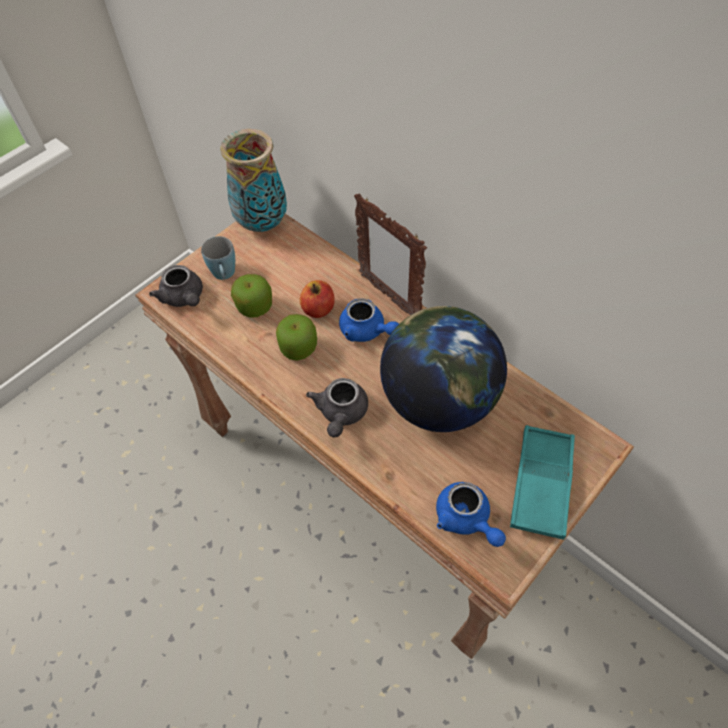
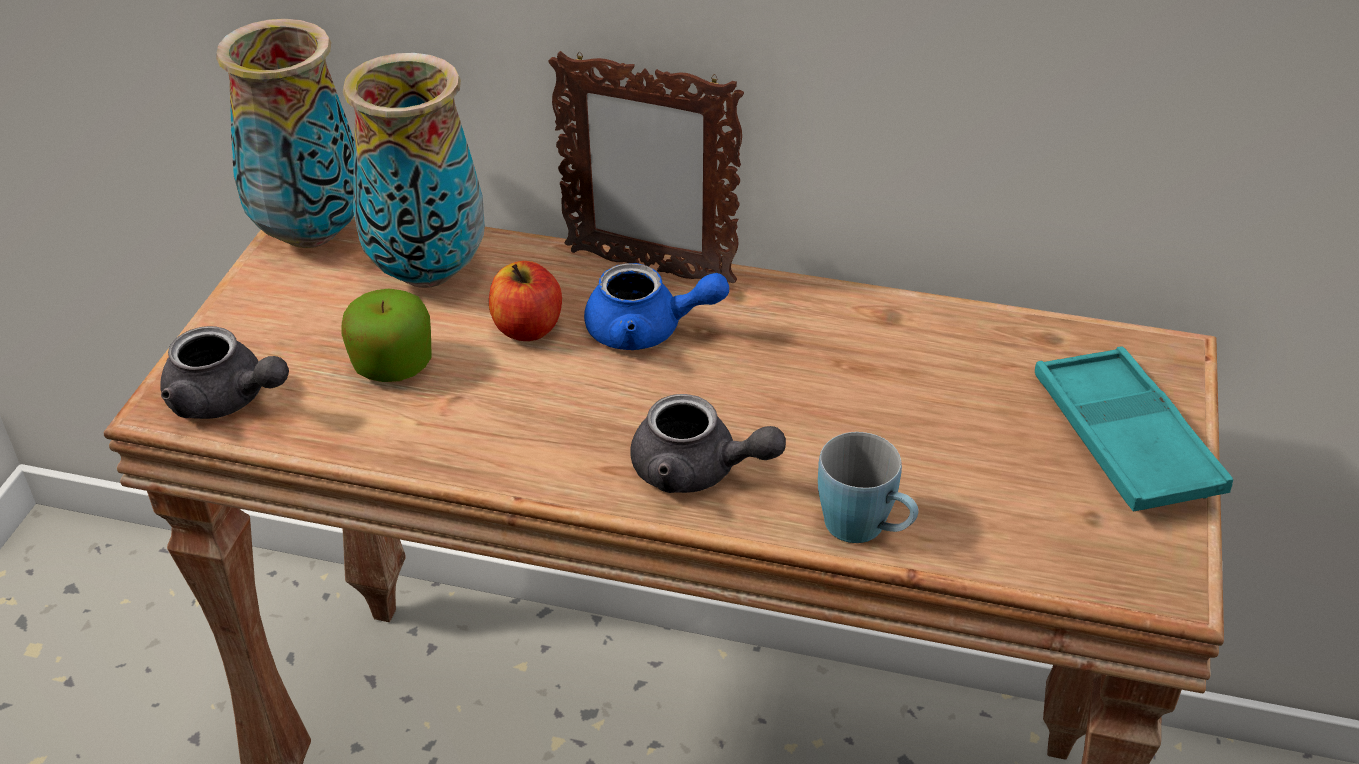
camera: 30 degrees left, 15 degrees down
blue mug [201,236,235,280] -> blue mug moved to [818,432,918,543]
apple [276,314,317,361] -> none
grey teapot [306,378,368,438] -> grey teapot turned 45 degrees counterclockwise [630,394,786,493]
globe [380,306,507,432] -> none
blue teapot [436,482,506,547] -> none
none -> vase [343,53,485,288]

